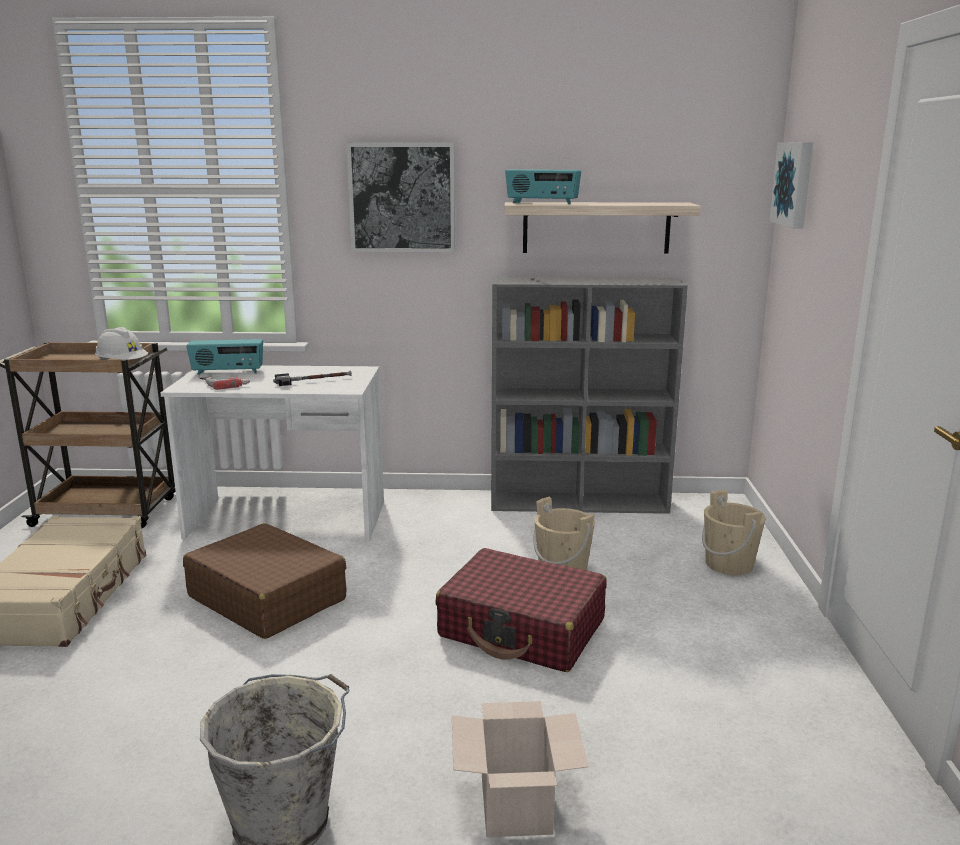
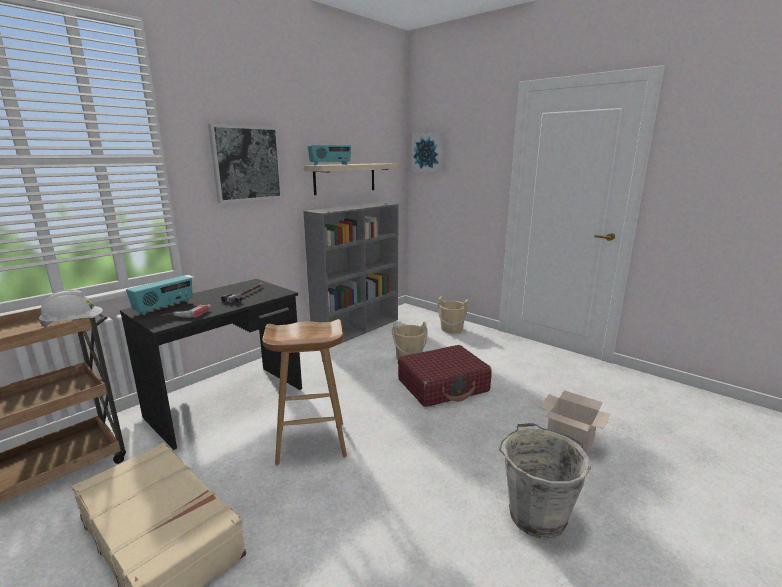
camera: 50 degrees left, 0 degrees up
white desk [160,365,384,542] -> black desk [120,279,302,450]
brown suitcase [183,523,347,639] -> brown stool [262,319,347,465]

